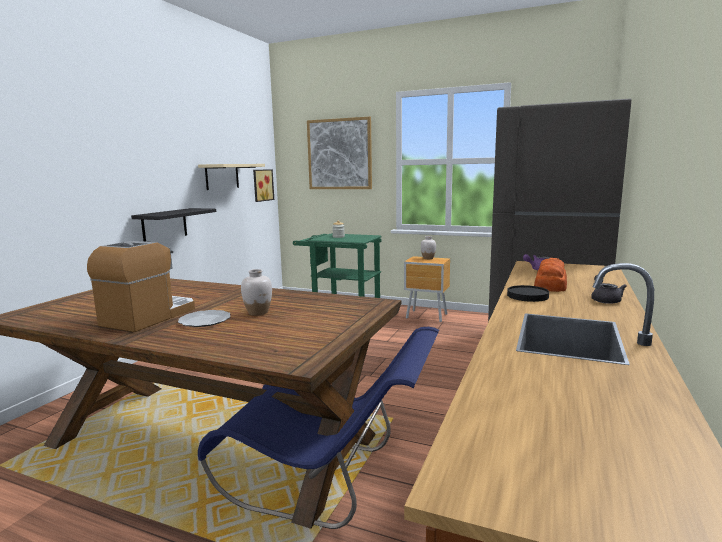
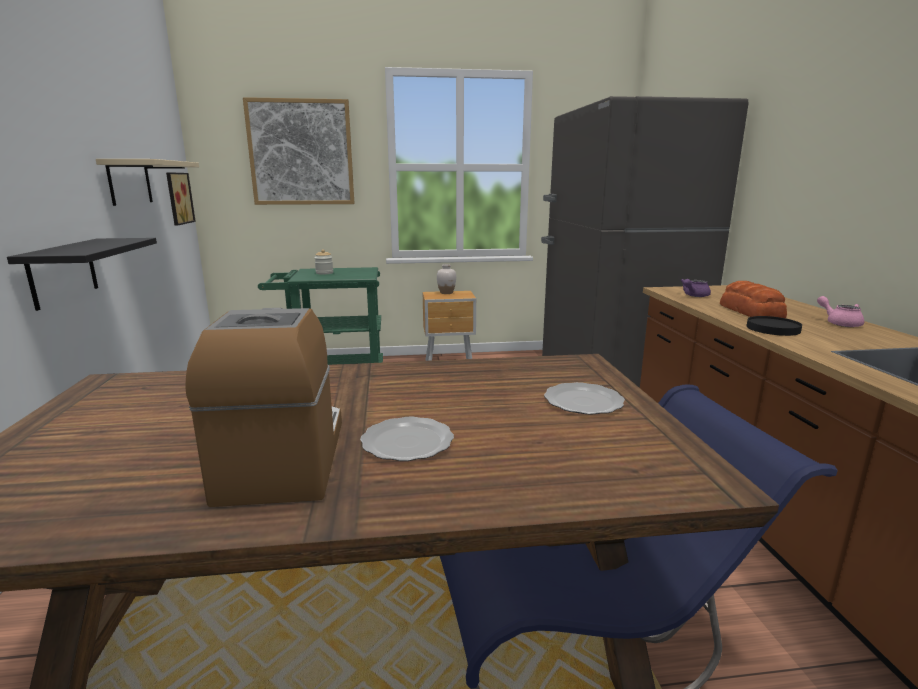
camera: 30 degrees left, 5 degrees up
white vase [241,269,272,316] -> none
grey teapot [591,275,626,304] -> pink teapot [817,296,864,327]
none -> plate [544,382,625,415]

